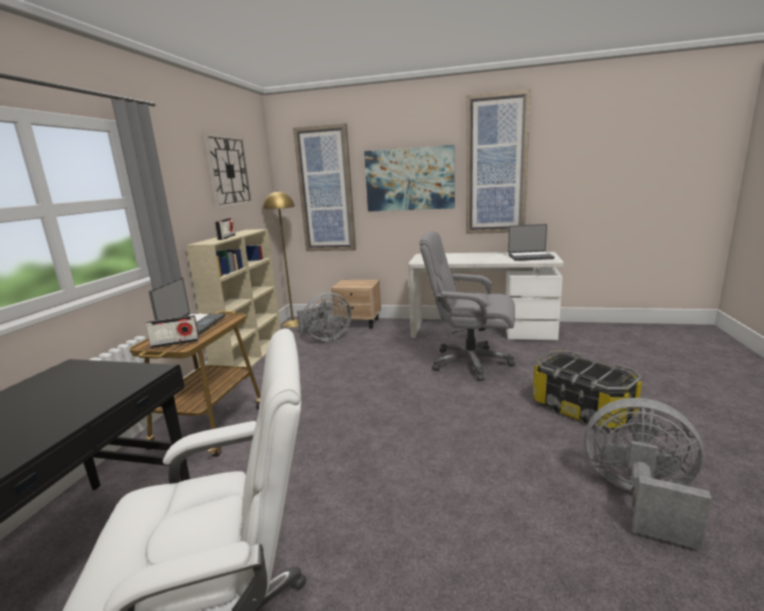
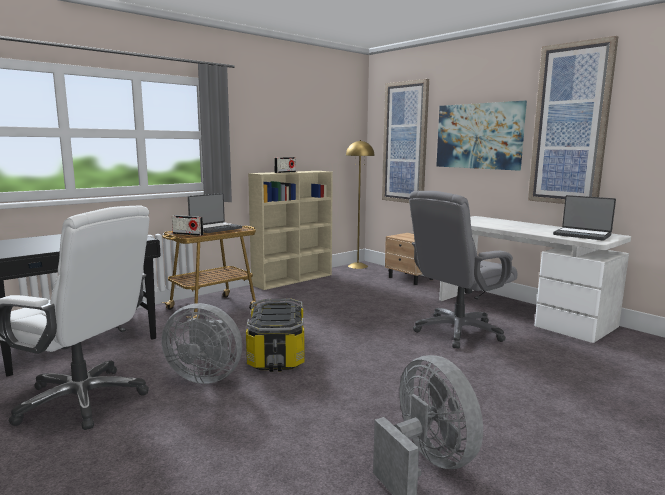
camera: 35 degrees right, 5 degrees down
wall clock [204,133,253,208] -> none
grey fan [297,292,352,341] -> grey fan moved to [161,303,242,384]
grey office chair [419,231,515,381] -> grey office chair turned 90 degrees counterclockwise [409,191,518,349]
storage box [533,351,642,429] -> storage box moved to [246,299,304,372]

